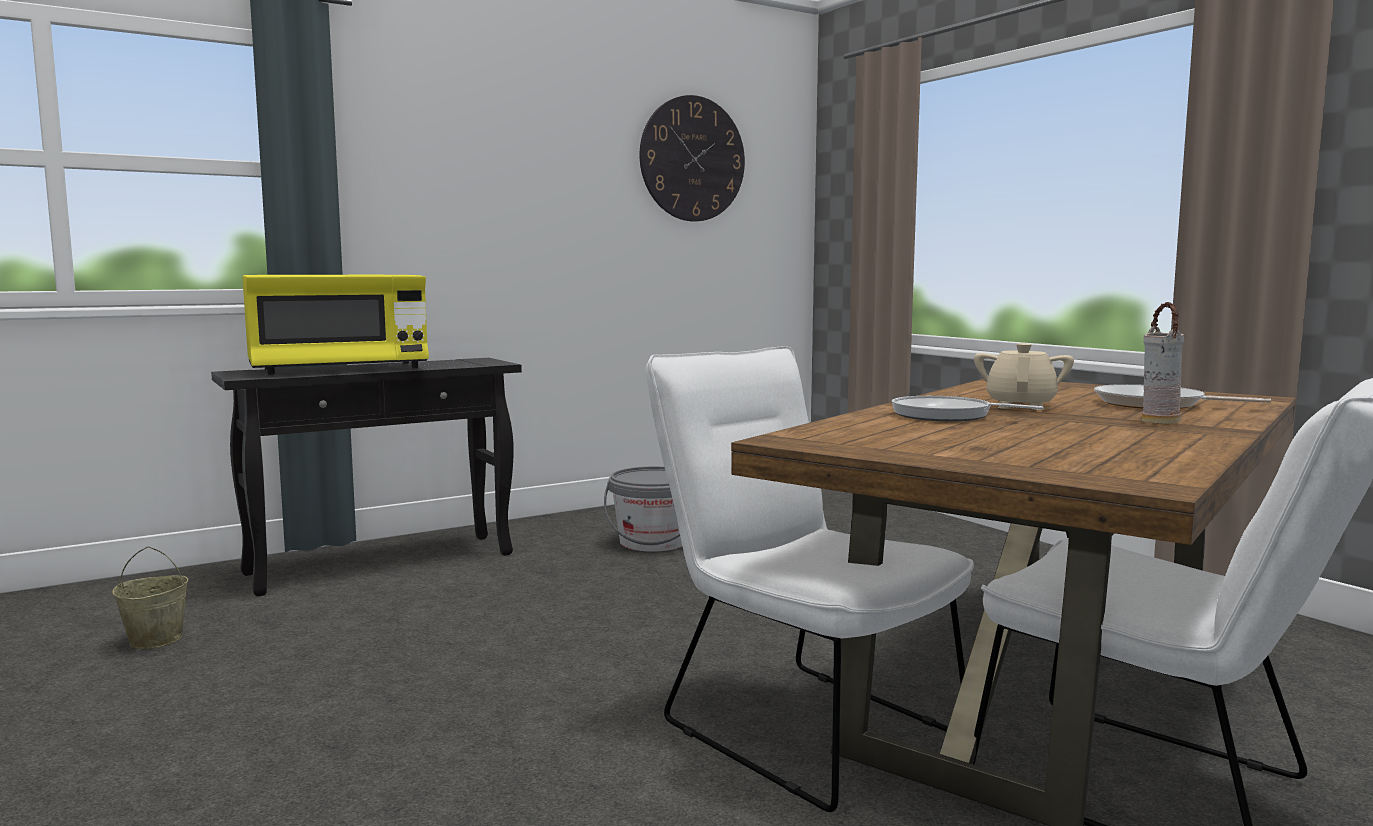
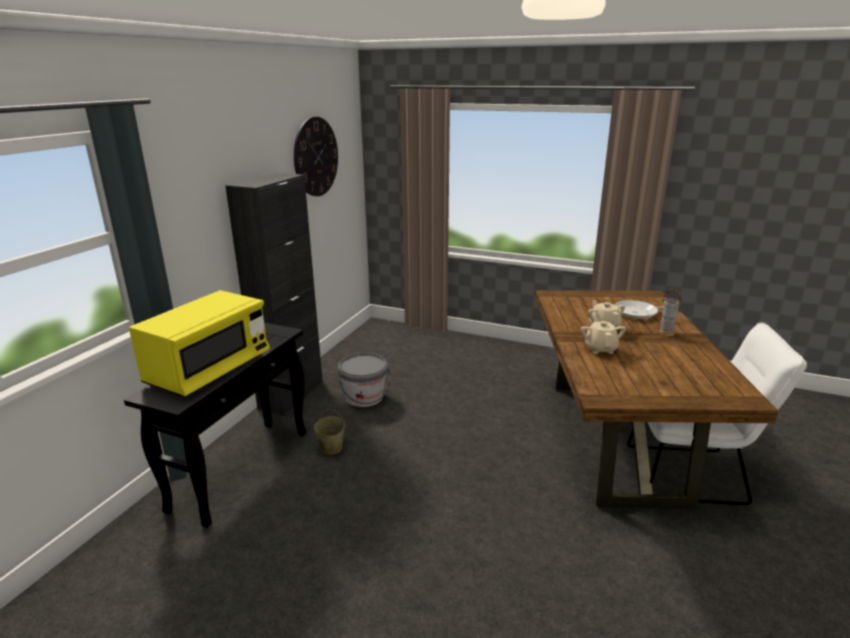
camera: 35 degrees left, 15 degrees up
beige bucket [112,546,188,649] -> beige bucket moved to [314,409,345,455]
white chair [646,346,974,812] -> none
frying pan [892,396,1043,421] -> beige teapot [581,318,626,354]
none -> black cabinet [225,173,323,415]

